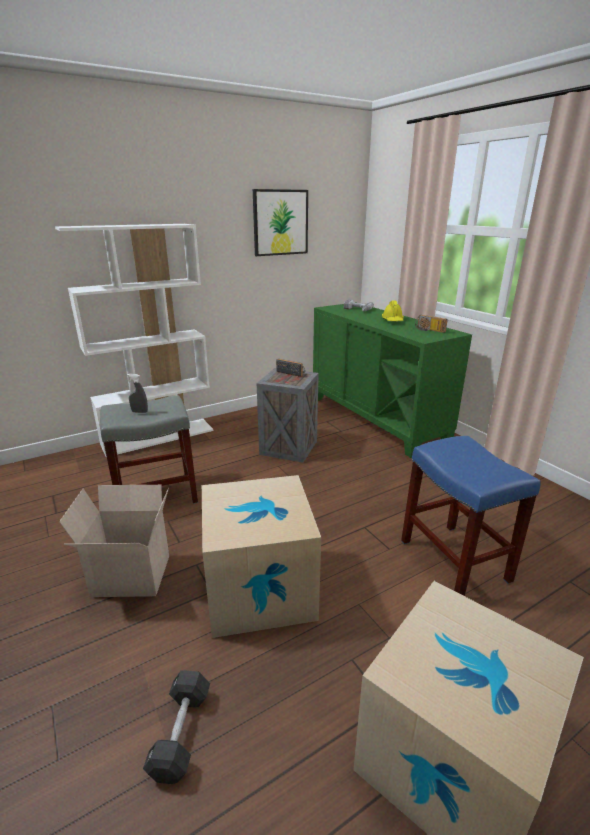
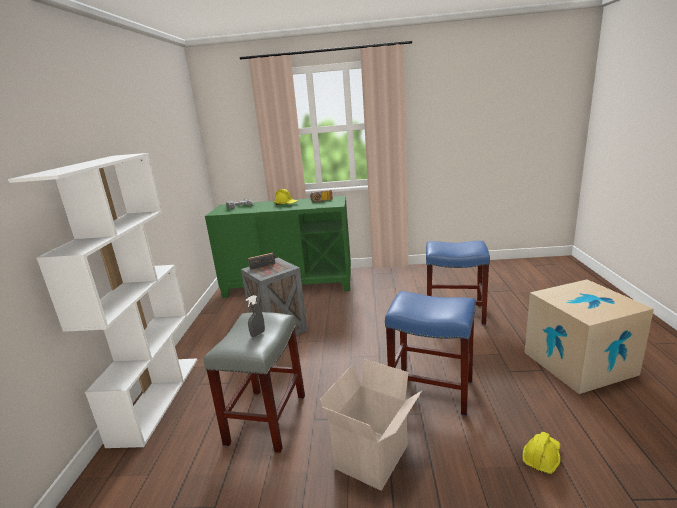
camera: 55 degrees left, 5 degrees down
black dumbbell [143,670,210,784] -> yellow hard hat [522,432,561,474]
cardboard box [202,475,321,638] -> blue stool [385,291,476,416]
picture [253,189,308,256] -> none

